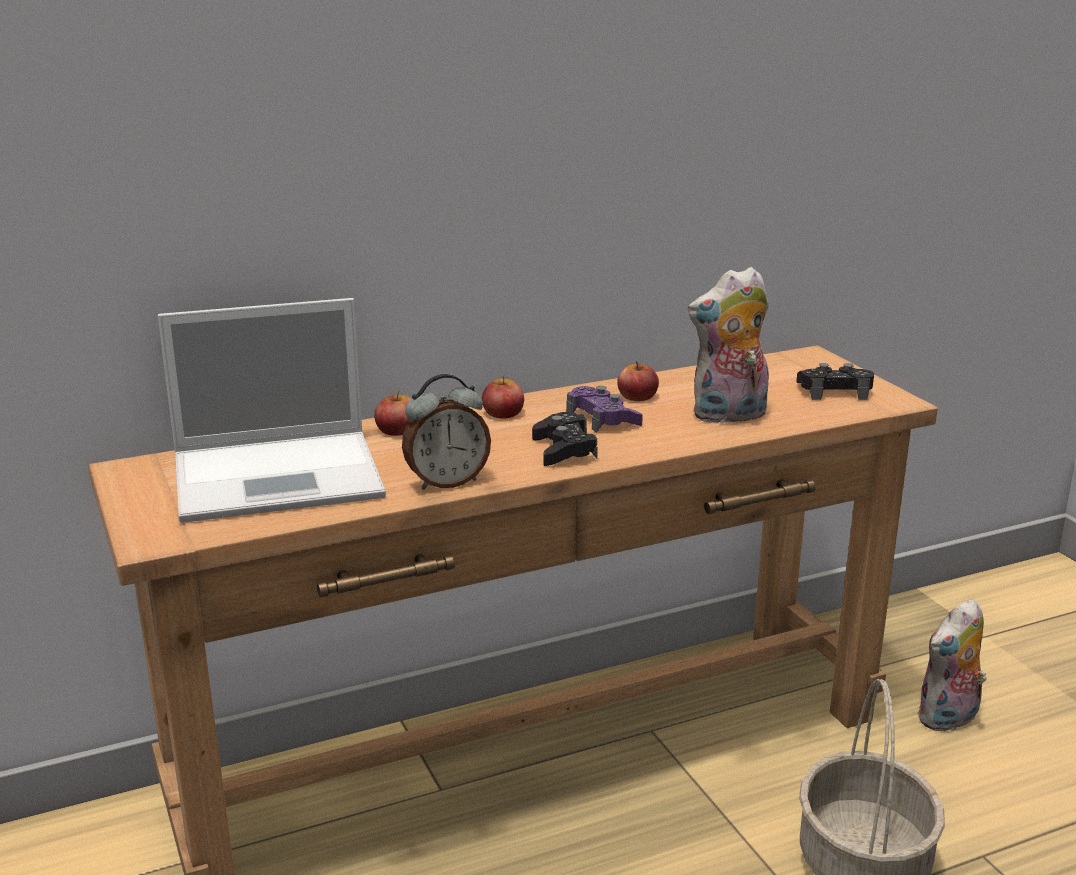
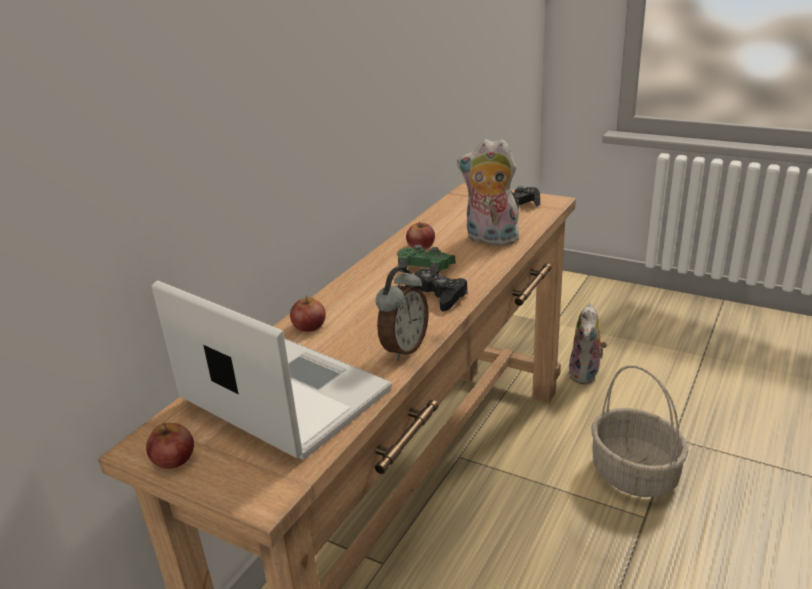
camera: 35 degrees left, 5 degrees up
laptop [158,298,386,523] -> laptop turned 90 degrees counterclockwise [151,281,392,460]
apple [482,375,524,418] -> apple moved to [146,422,194,469]
purple game controller [566,386,643,433] -> green game controller [398,245,455,273]
plush toy [688,267,769,424] -> plush toy turned 75 degrees clockwise [457,139,522,245]

